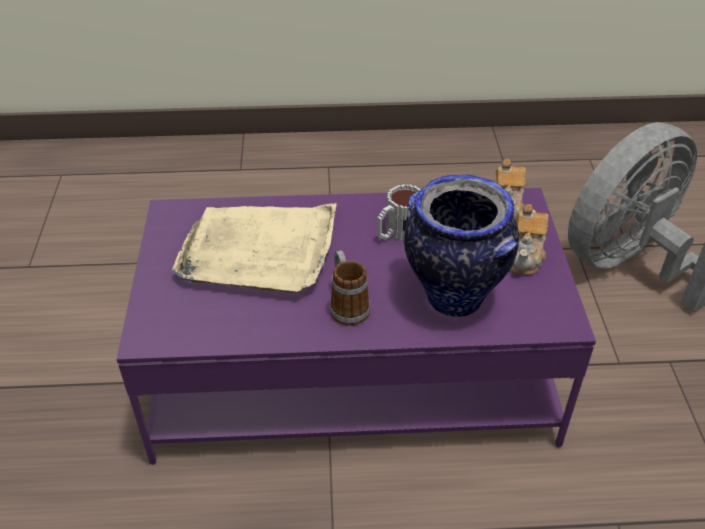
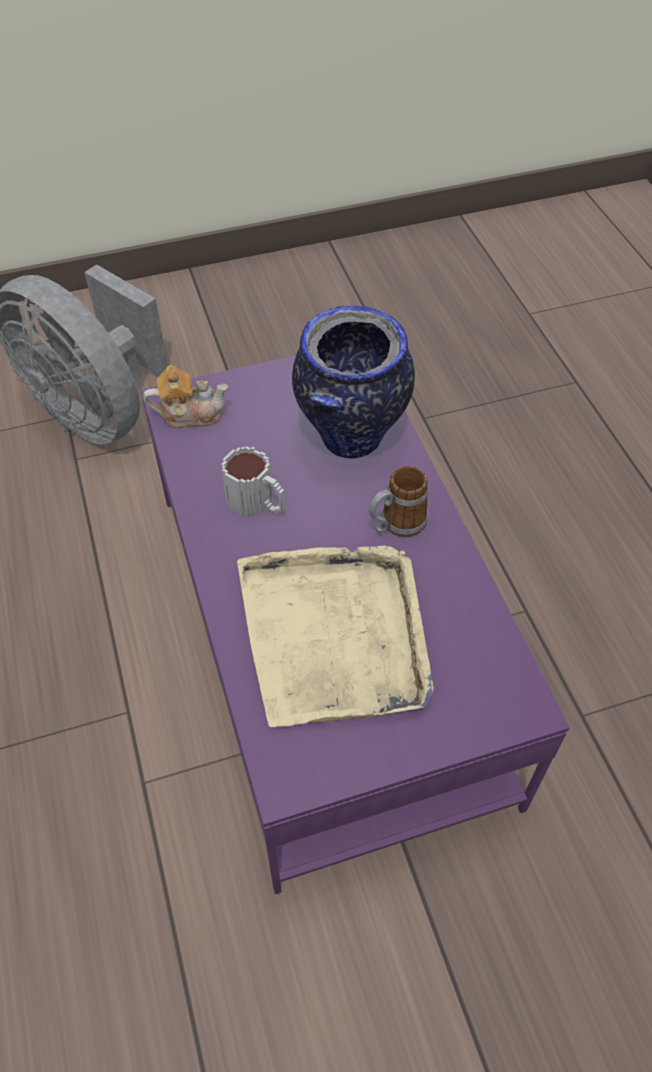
camera: 105 degrees left, 10 degrees up
teapot [510,204,549,276] -> none

